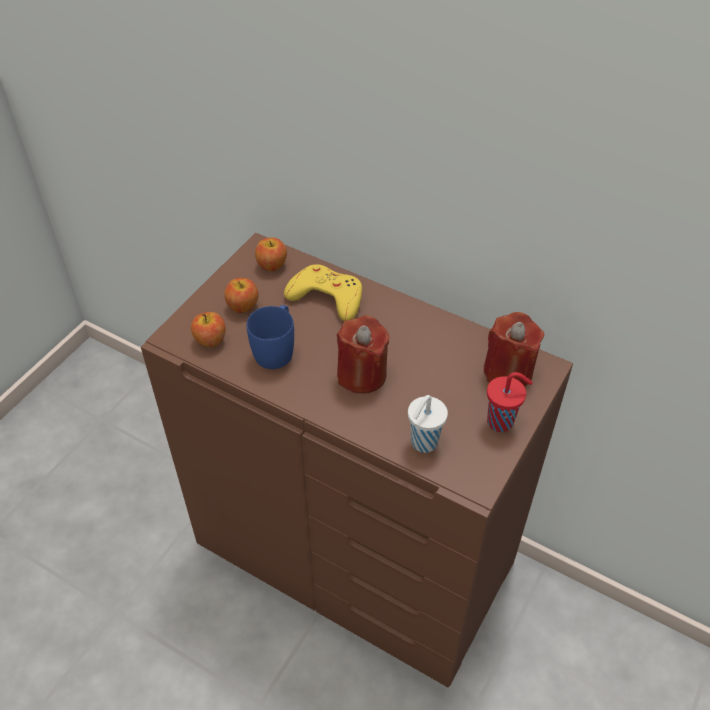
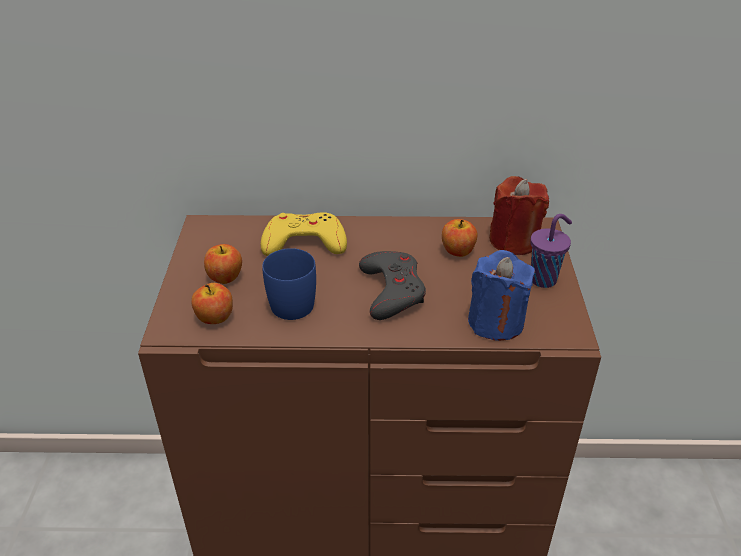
camera: 30 degrees left, 10 degrees down
apple [255,237,287,271] -> apple moved to [442,219,477,257]
red candle [337,315,390,394] -> grey game controller [359,251,426,320]
white cup [408,395,448,453] -> blue candle [468,250,535,341]
red cup [487,372,533,432] -> purple cup [530,214,572,288]

